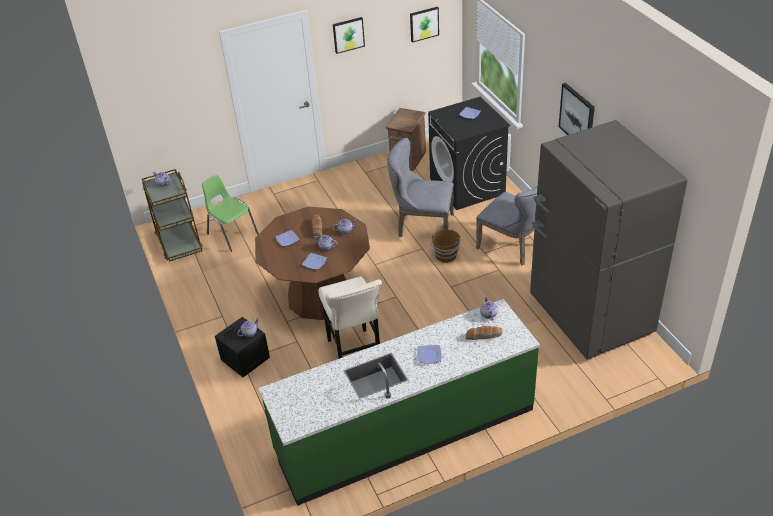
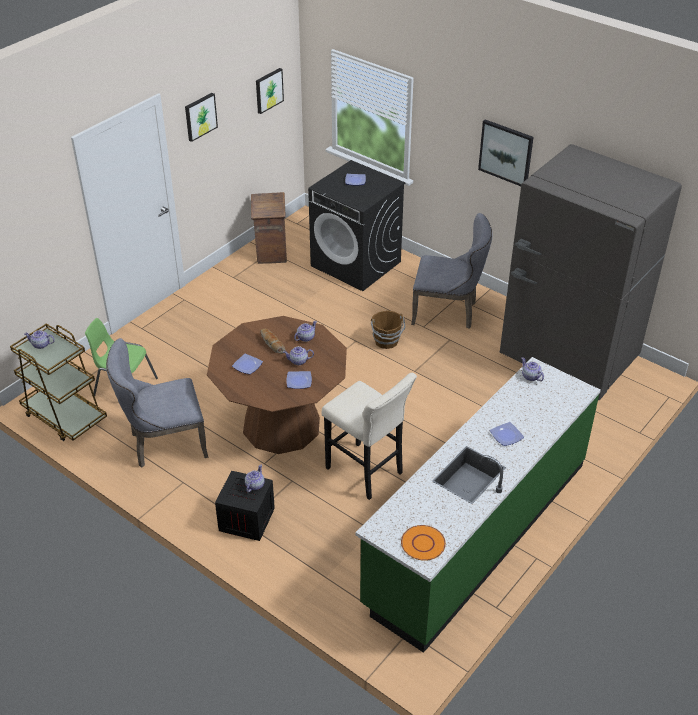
camera: 30 degrees left, 0 degrees up
grey chair [387,138,454,237] -> grey chair moved to [106,338,208,468]
bread [465,326,502,340] -> none
none -> orange plate [401,525,446,561]

